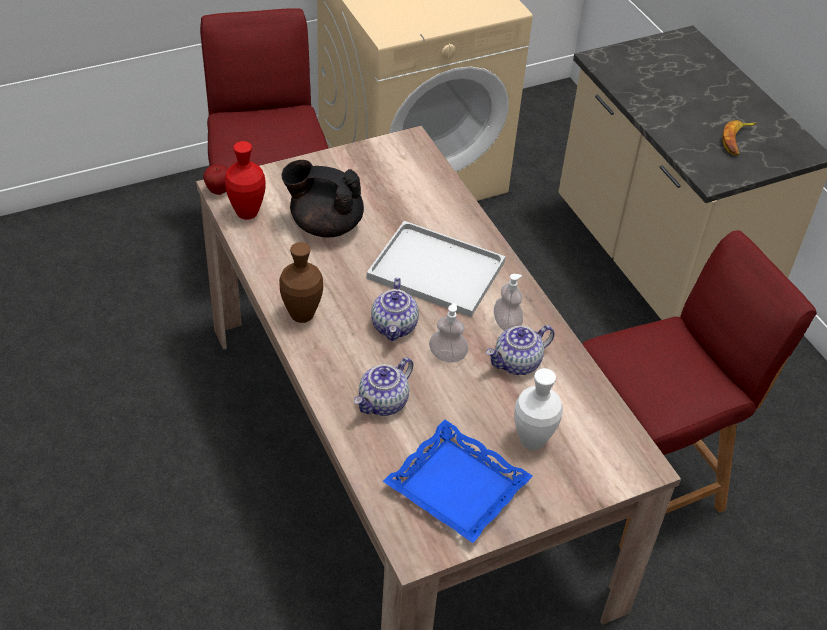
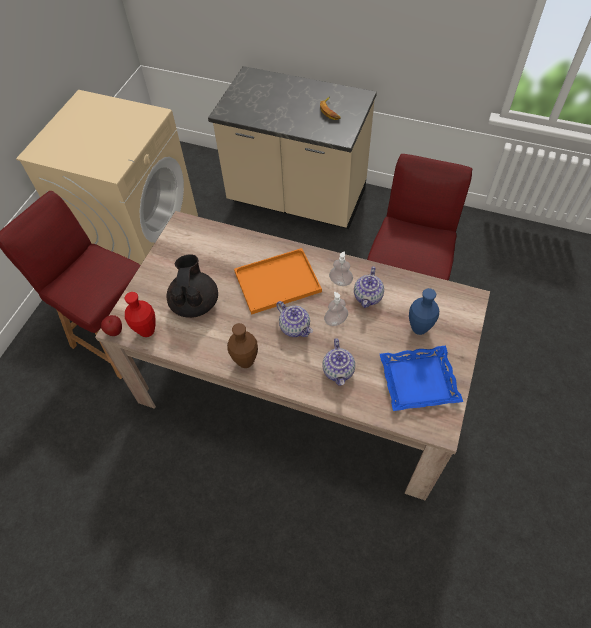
camera: 40 degrees left, 10 degrees up
black teapot [281,160,364,237] -> black teapot turned 120 degrees clockwise [166,254,218,318]
white tray [367,221,505,317] -> orange tray [234,248,322,315]
white vase [514,368,563,450] -> blue vase [409,288,439,335]

